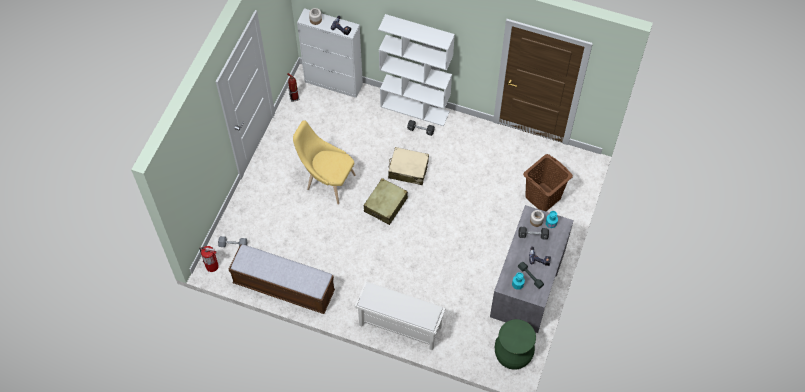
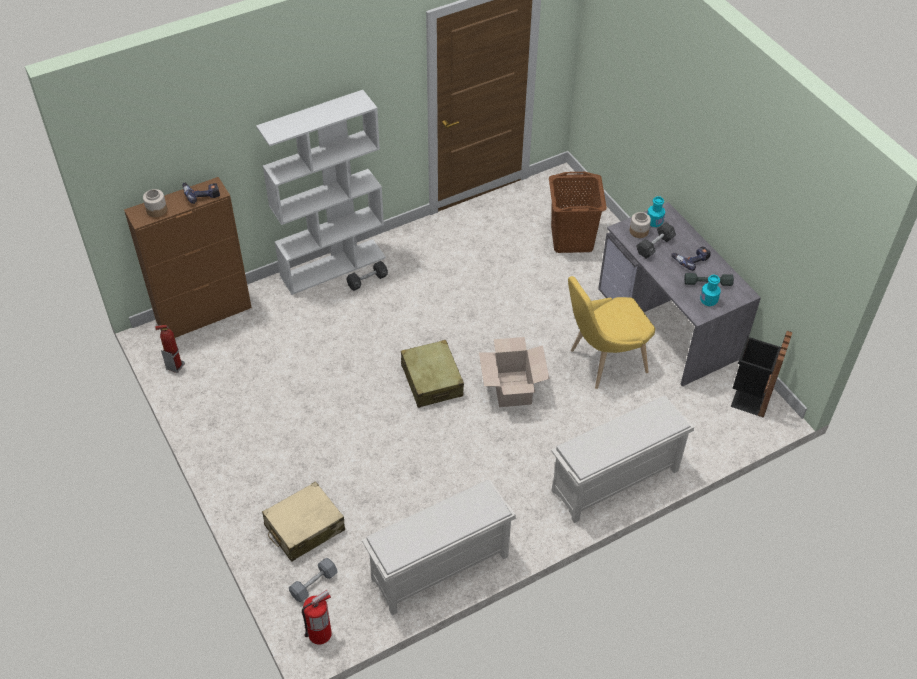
camera: 50 degrees left, 10 degrees down
bench [229,244,335,314] -> white shoe rack [362,480,516,615]
yellow chair [293,120,356,205] -> yellow chair moved to [568,276,655,389]
white cabinet [297,8,363,98] -> brown cabinet [124,177,252,338]
beige suitcase [388,147,429,185] -> beige suitcase moved to [262,481,345,562]
green stool [495,319,536,370] -> black trash can [731,331,793,418]
none -> cardboard box [479,337,549,407]

